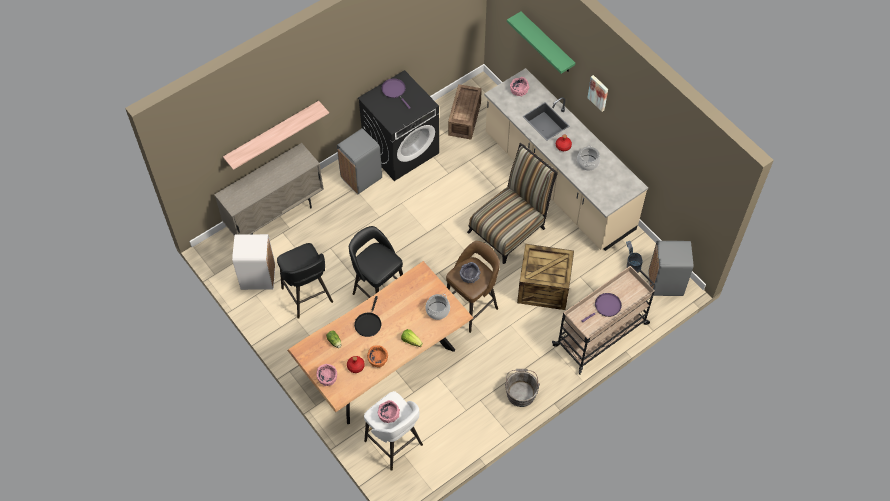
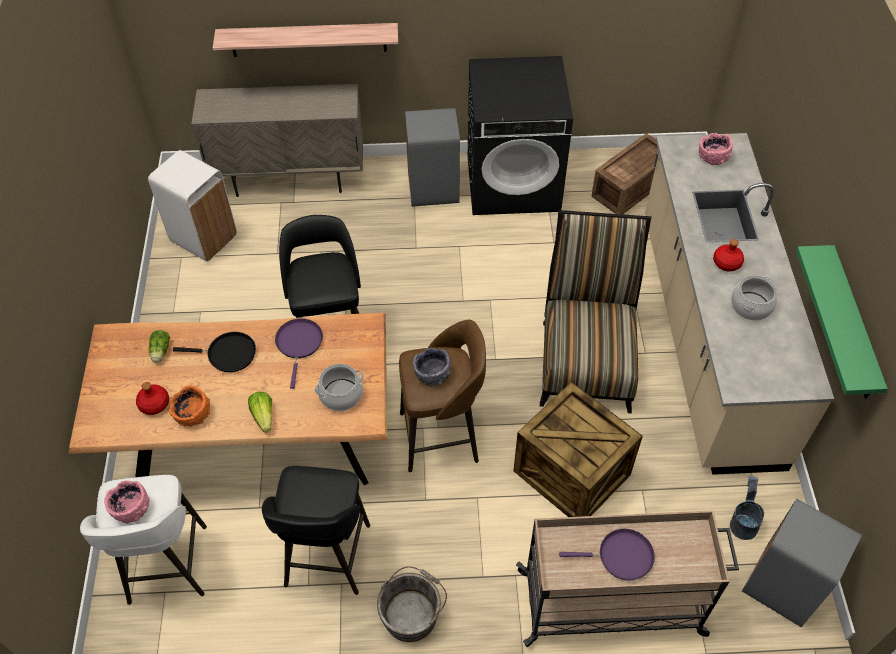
camera: 35 degrees right, 5 degrees down
black stool [277,243,333,319] -> black stool moved to [262,466,370,595]
pink bowl [316,364,337,386] -> none
black frying pan [354,296,381,337] -> black frying pan turned 135 degrees counterclockwise [173,332,256,372]
purple frying pan [381,78,411,109] -> purple frying pan moved to [275,318,323,389]
chair [467,143,558,264] -> chair turned 75 degrees counterclockwise [540,210,651,413]
green shelf [507,11,575,74] -> green shelf moved to [796,245,888,399]
picture [587,75,608,112] -> none

